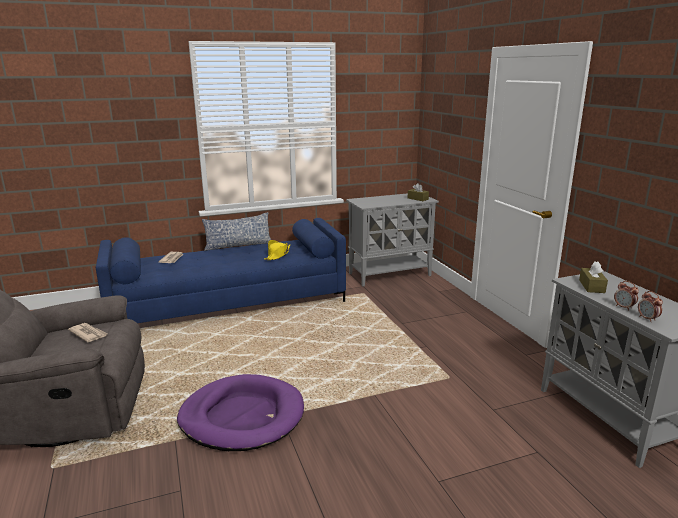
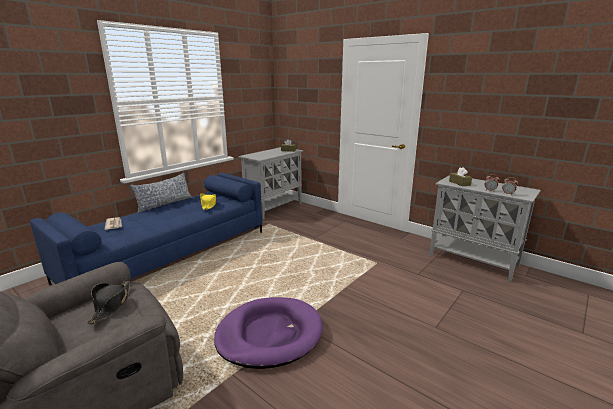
camera: 30 degrees left, 0 degrees up
newspaper [68,323,108,342] -> black hat [87,281,130,324]

